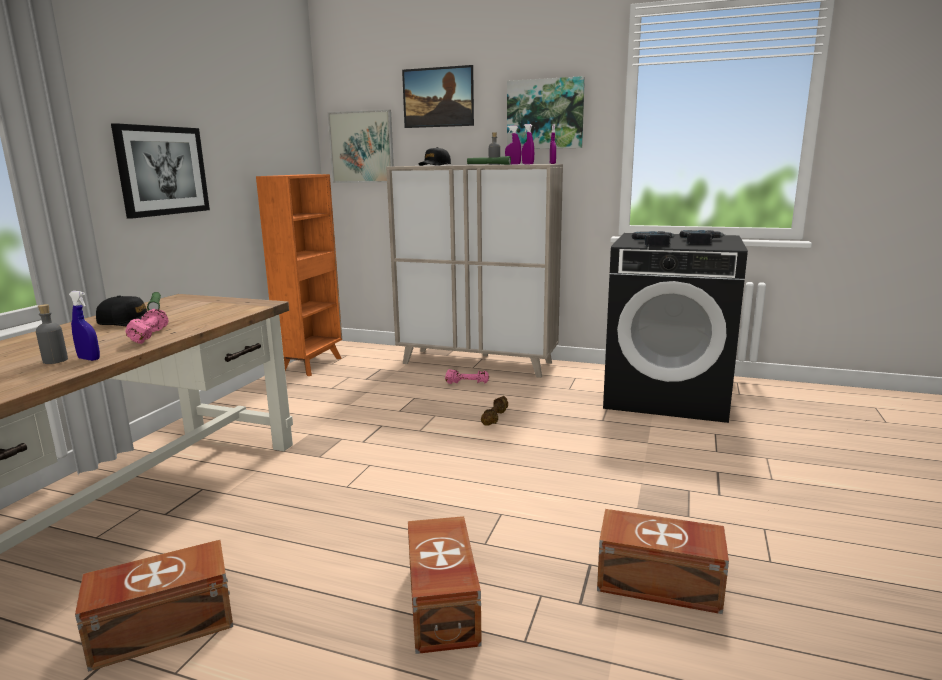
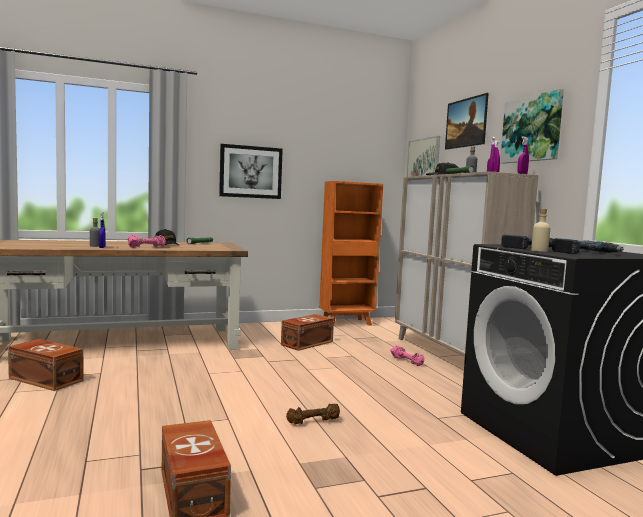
camera: 50 degrees right, 10 degrees down
brown storage box [408,516,482,654] -> brown storage box moved to [281,314,334,351]
brown dumbbell [481,396,508,426] -> brown dumbbell moved to [286,404,340,424]
none -> beige bottle [531,209,550,252]

